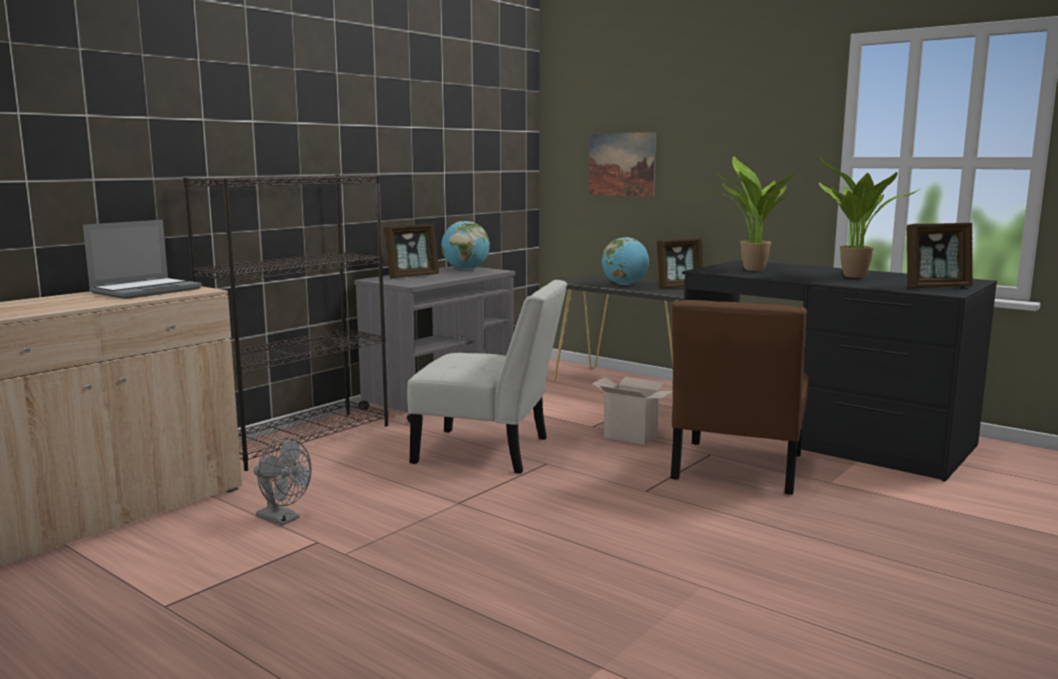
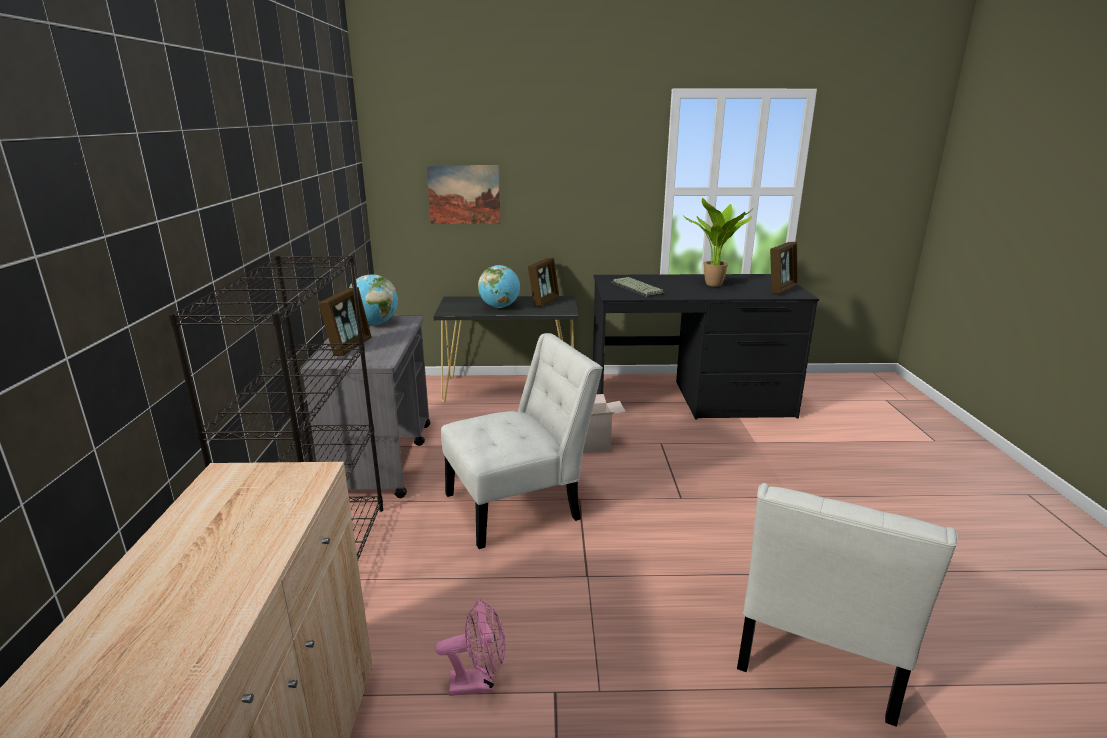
camera: 40 degrees left, 10 degrees up
laptop [83,220,202,299] -> none
grey fan [254,438,311,526] -> pink fan [435,598,505,696]
brown chair [671,300,809,495] -> none
potted plant [711,156,794,271] -> keyboard [612,277,665,297]
none -> white chair [737,483,958,727]

